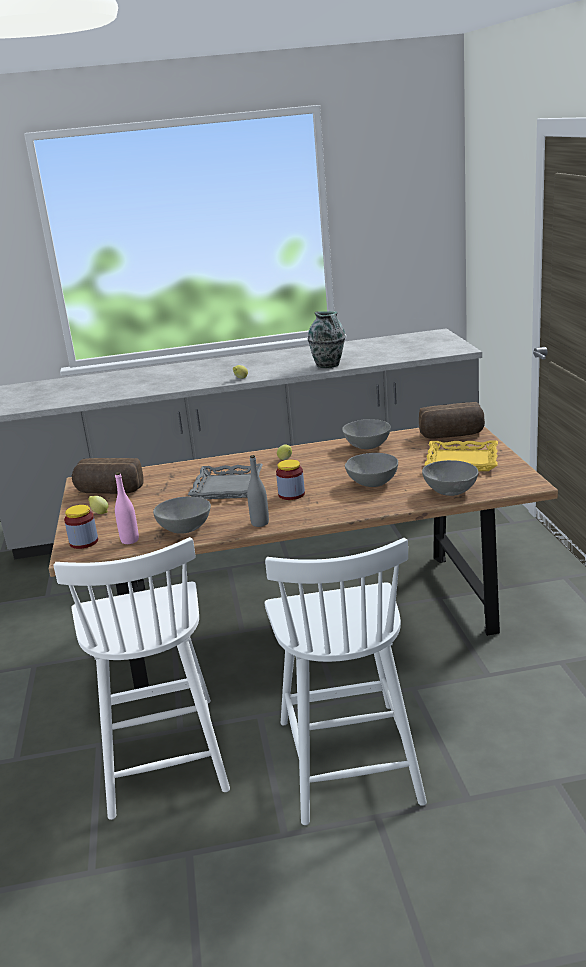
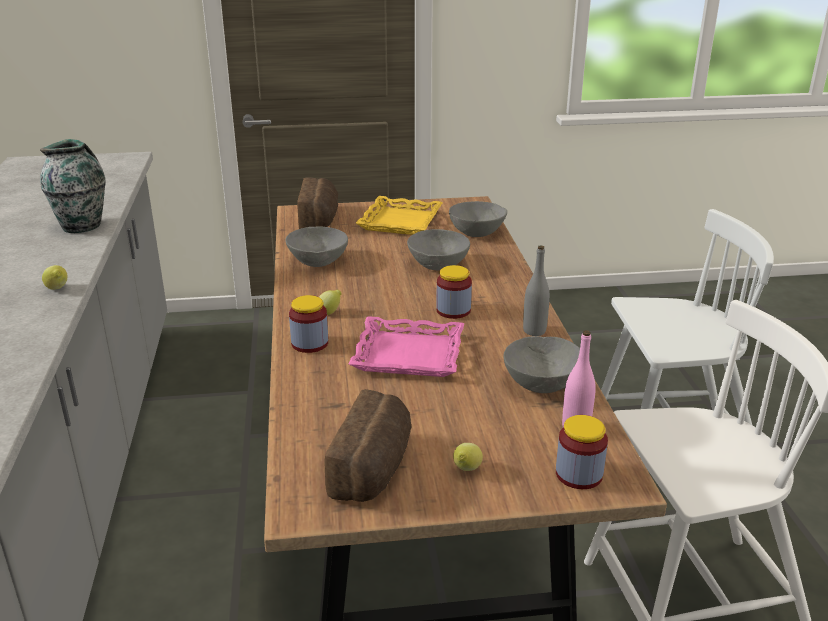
camera: 90 degrees left, 5 degrees up
grey tray [188,463,263,499] -> pink tray [349,316,464,377]
none -> jar [289,295,328,353]

